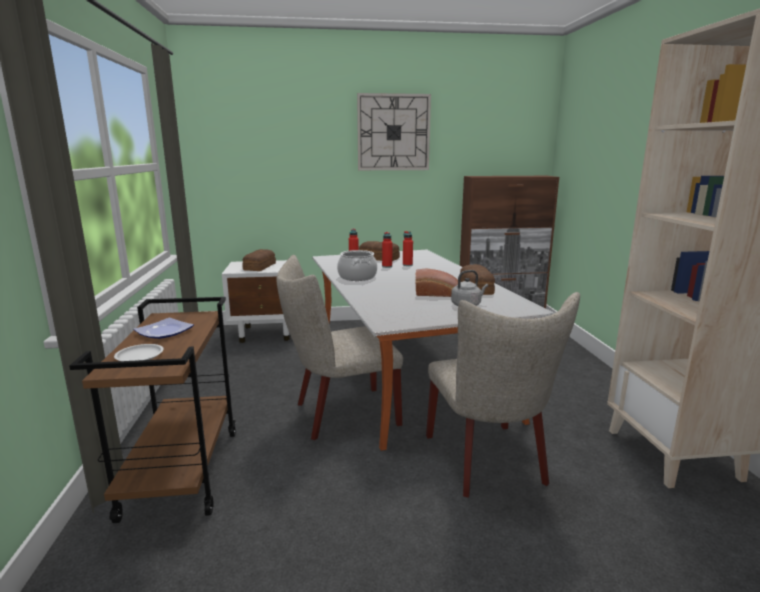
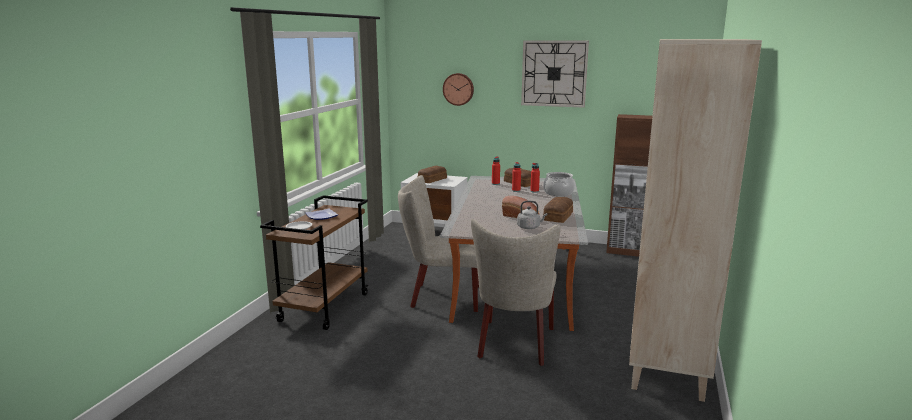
camera: 25 degrees right, 0 degrees up
cooking pot [337,250,377,281] -> cooking pot moved to [543,172,575,196]
none -> wall clock [443,73,474,106]

